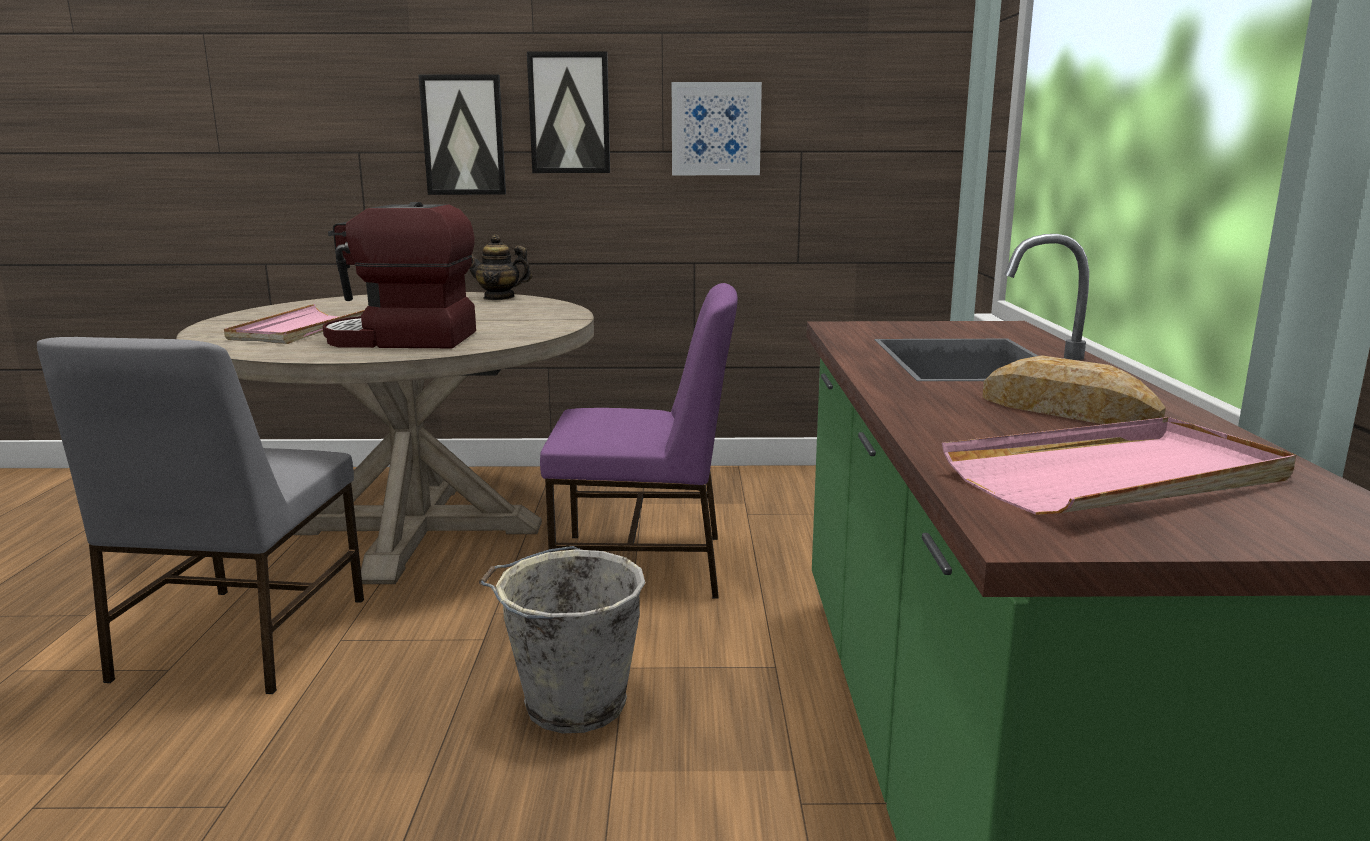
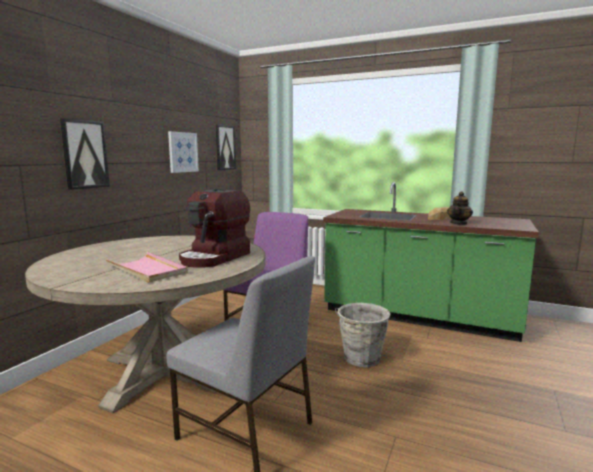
camera: 65 degrees left, 5 degrees down
teapot [469,234,532,300] -> teapot moved to [447,191,473,225]
picture [527,51,610,173] -> picture moved to [215,124,236,170]
pink tray [942,417,1296,515] -> none

